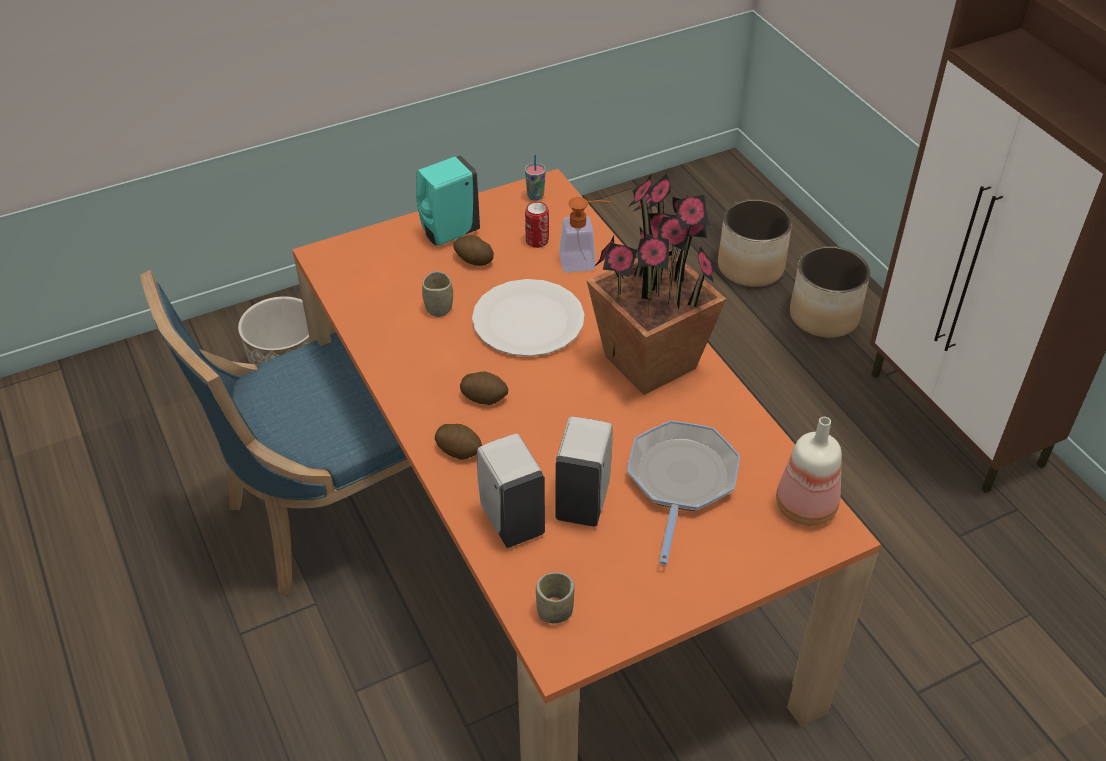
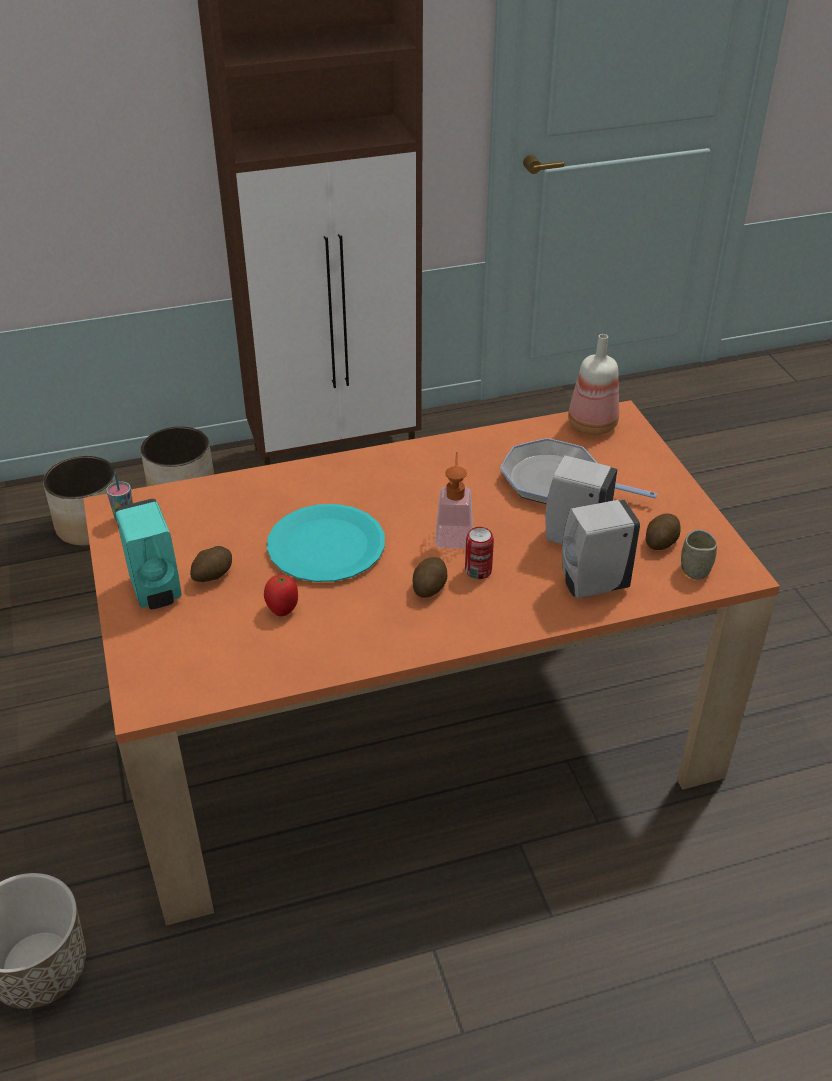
camera: 80 degrees left, 5 degrees down
blue chair [140,270,411,595] -> none
cup [422,271,453,317] -> tomato [264,575,298,617]
potato [435,424,482,460] -> potato moved to [646,513,681,550]
white plate [472,279,585,357] -> turquoise plate [267,504,385,582]
can [525,202,549,248] -> can moved to [465,527,494,579]
soap dispenser [559,197,611,273] -> soap dispenser moved to [435,452,473,548]
potted plant [587,174,726,395] -> none

